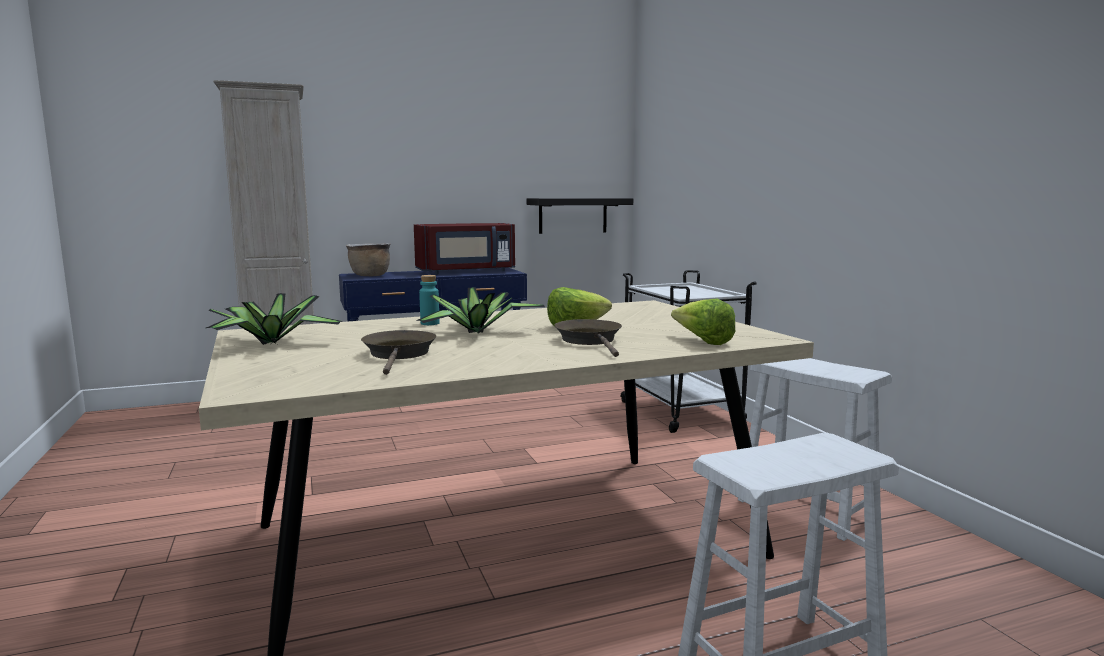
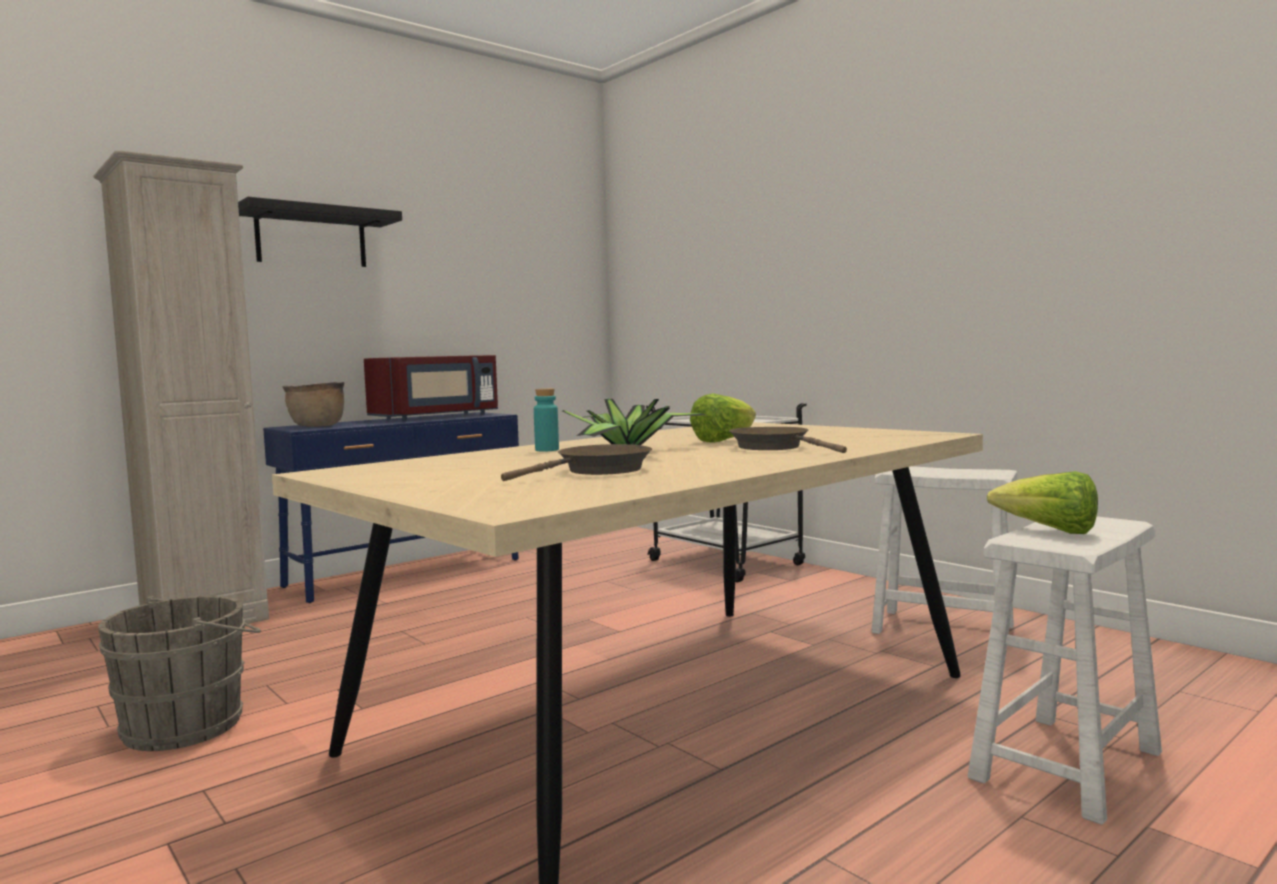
camera: 20 degrees left, 5 degrees down
potted plant [206,293,343,345] -> none
brown frying pan [361,330,437,375] -> brown frying pan turned 75 degrees clockwise [501,444,652,481]
black shelf [527,198,633,234] -> black shelf moved to [238,197,402,267]
lettuce [671,299,735,345] -> lettuce moved to [987,471,1098,534]
none -> grey bucket [98,596,261,751]

